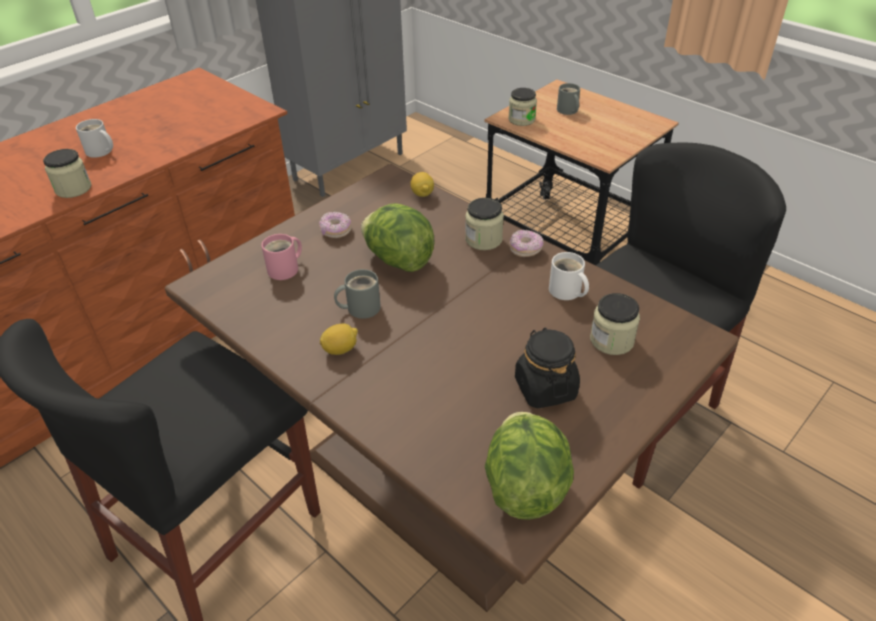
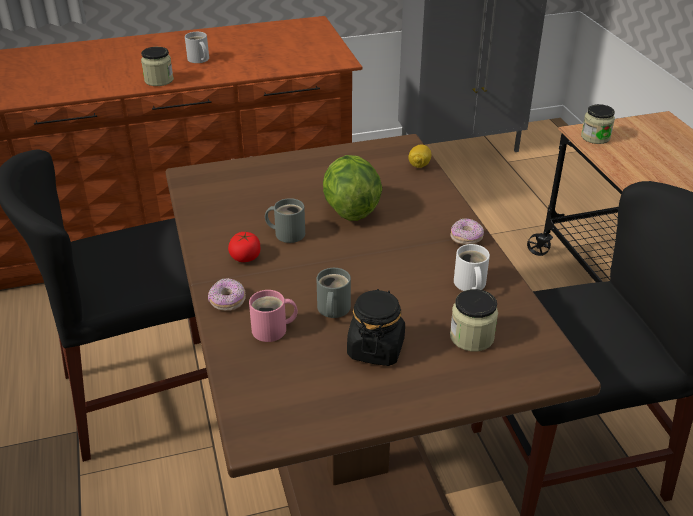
camera: 30 degrees right, 5 degrees down
pink mug [262,234,302,280] -> pink mug moved to [249,290,298,342]
donut [319,212,351,238] -> donut moved to [208,278,246,311]
lemon [320,323,358,355] -> tomato [228,232,260,262]
jar [465,198,504,250] -> none
lettuce [485,412,574,520] -> none
grey mug [557,83,580,115] -> grey mug moved to [317,268,351,318]

